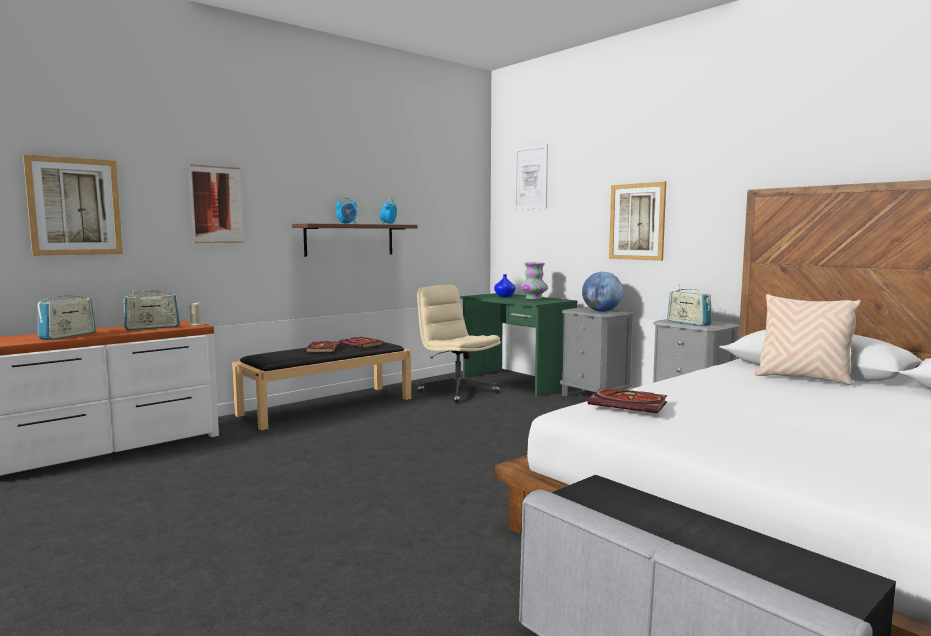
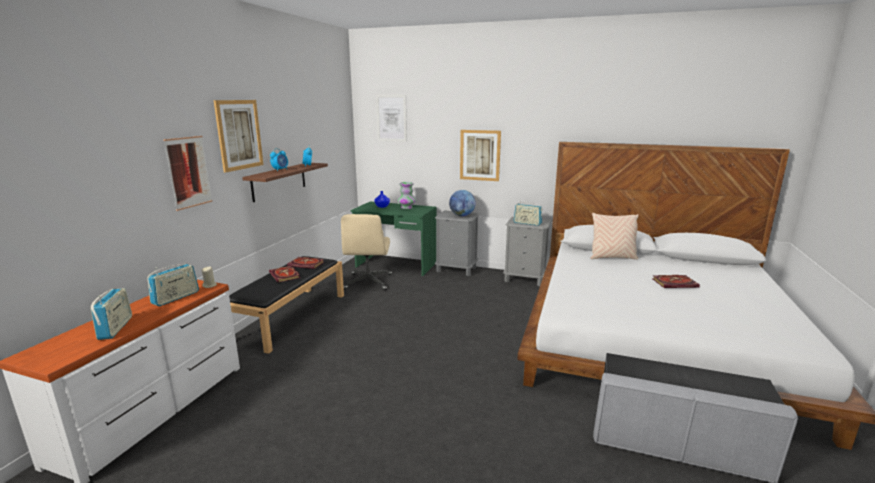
camera: 30 degrees left, 10 degrees up
picture [23,154,123,256] -> picture moved to [214,100,264,173]
beige office chair [417,285,501,403] -> beige office chair turned 105 degrees counterclockwise [341,214,392,291]
book [588,388,668,413] -> book moved to [652,275,700,288]

